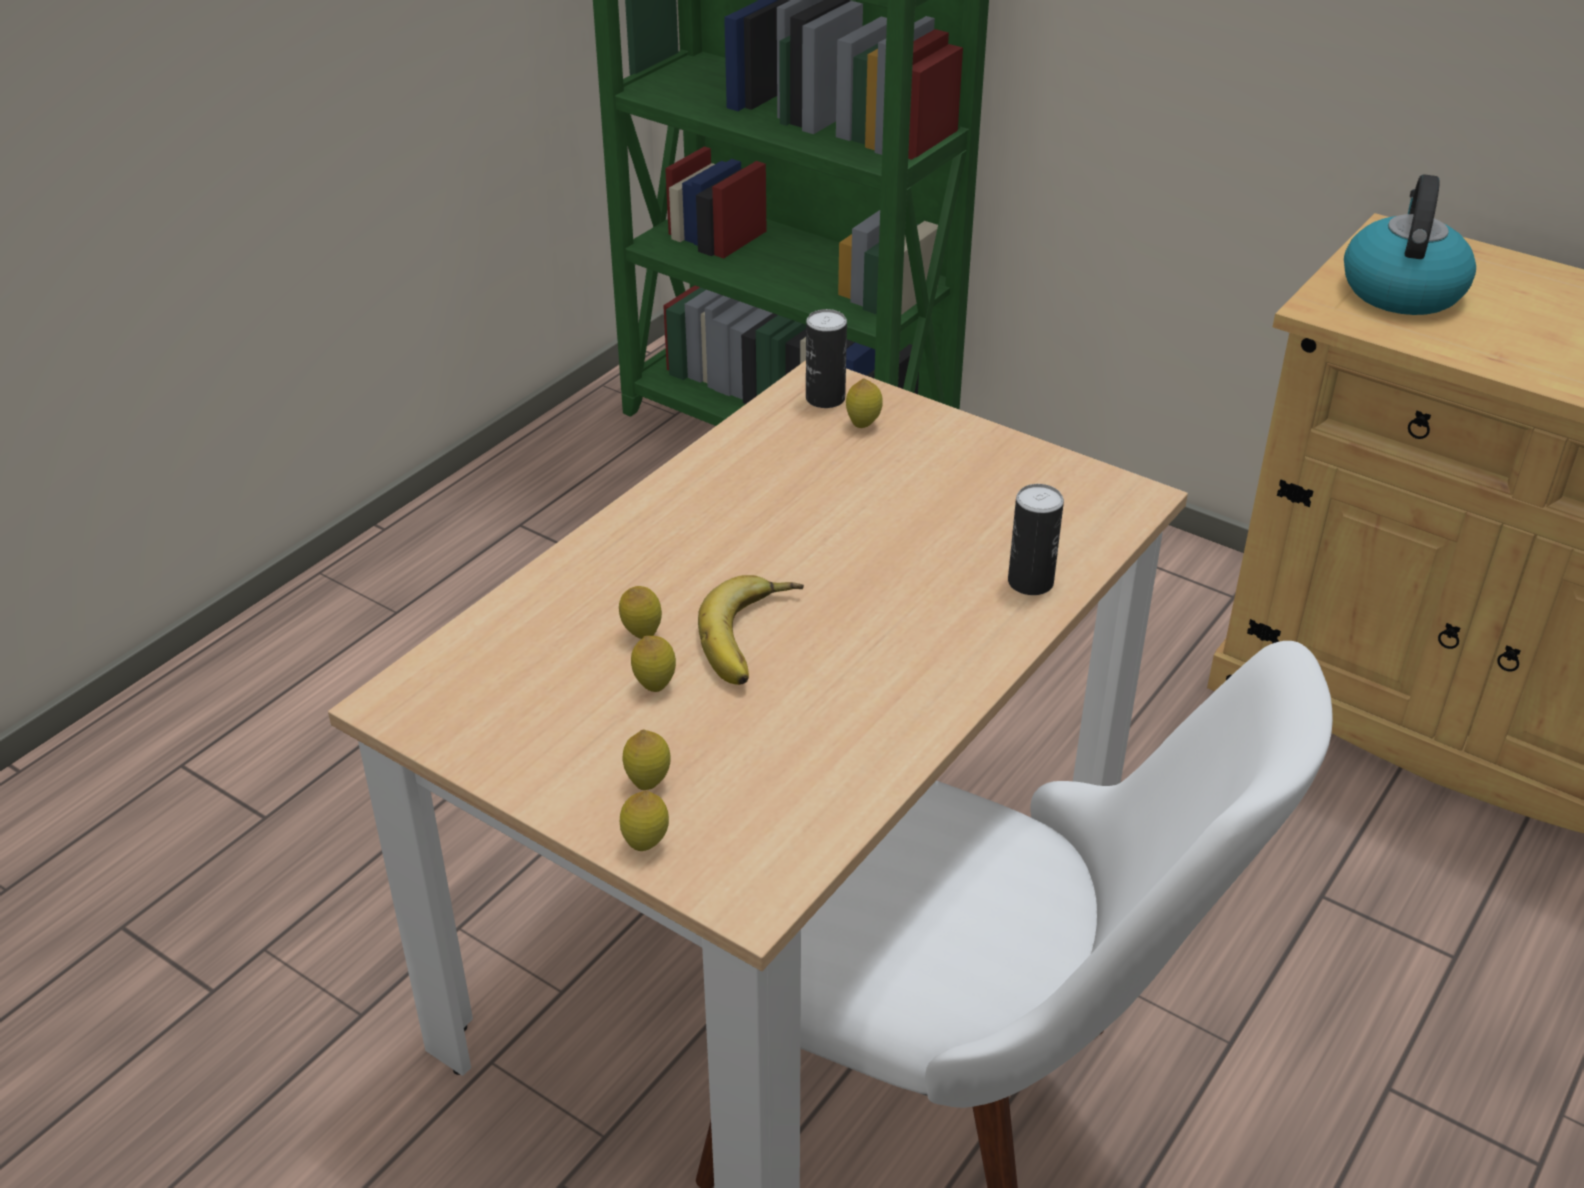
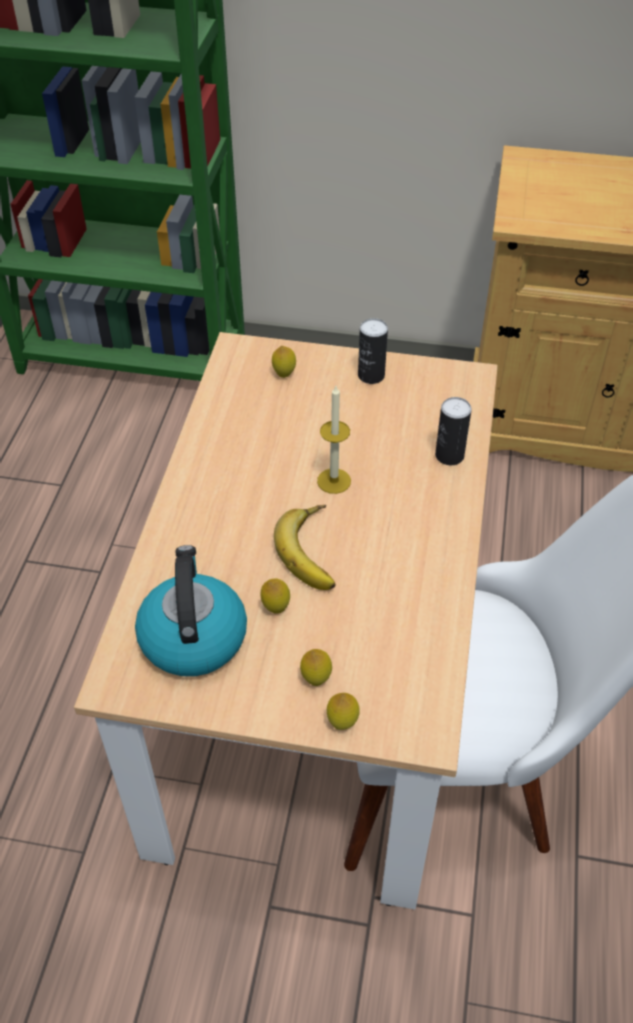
camera: 25 degrees left, 10 degrees up
lemon [619,586,662,639] -> none
can [806,309,847,408] -> can moved to [358,318,388,384]
kettle [1344,174,1476,315] -> kettle moved to [135,545,247,676]
none -> candle [317,386,351,494]

